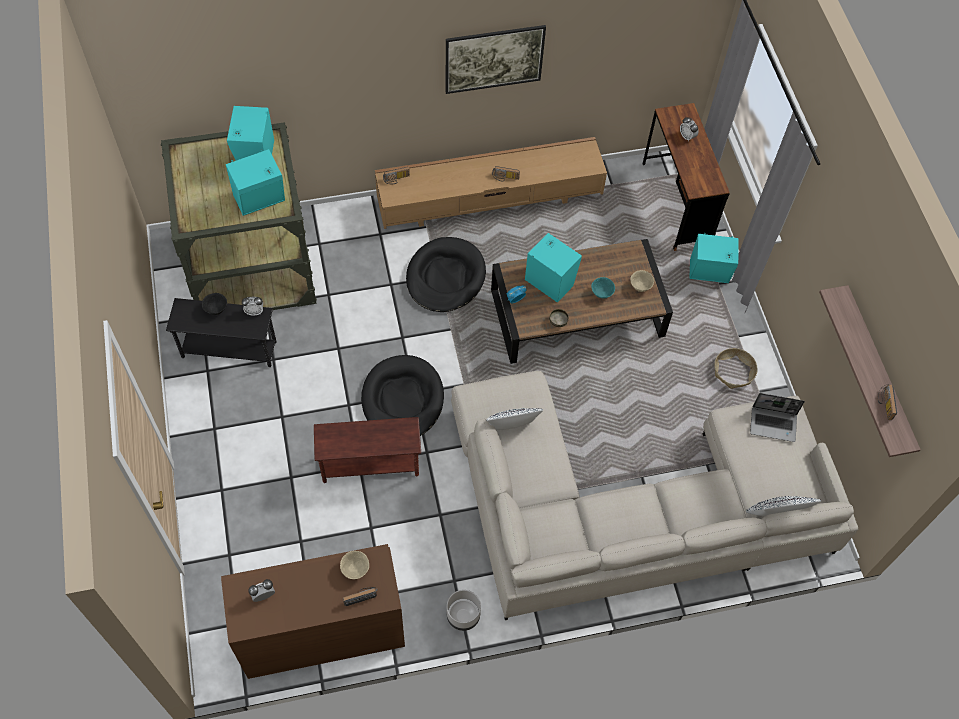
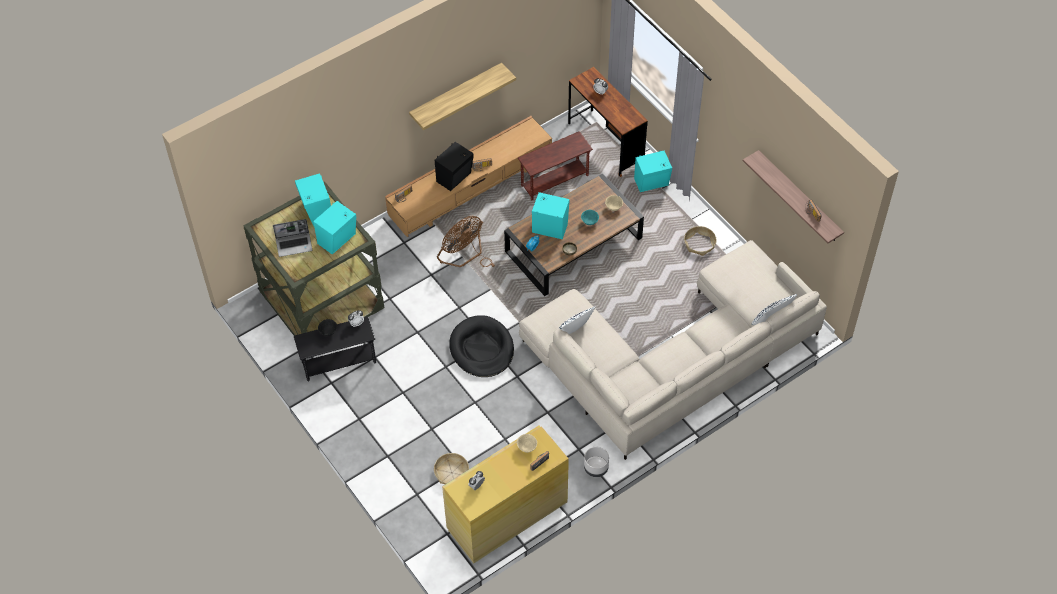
camera: 20 degrees left, 5 degrees down
brown cabinet [221,544,405,679] -> yellow cabinet [442,426,569,563]
brown side table [314,417,421,483] -> brown side table moved to [518,131,593,200]
black dog bed [406,237,486,312] -> brown fan [437,216,495,267]
picture [445,25,546,94] -> shelf [409,63,516,130]
laptop [750,393,805,442] -> laptop moved to [273,219,312,257]
none -> basket [434,453,469,484]
none -> black speaker [435,142,474,191]

